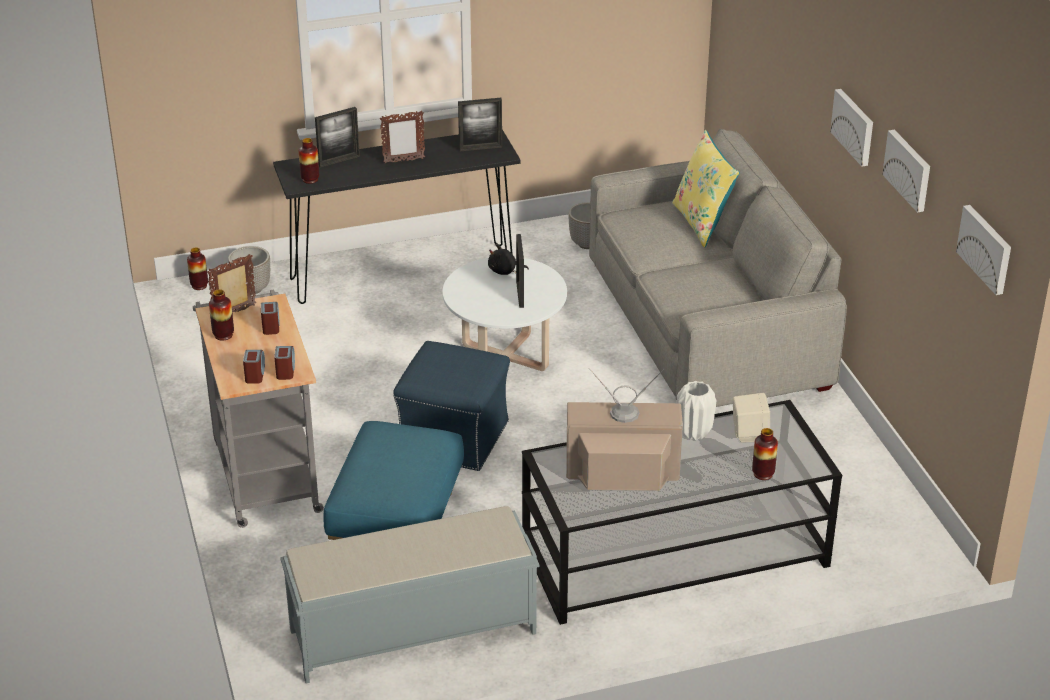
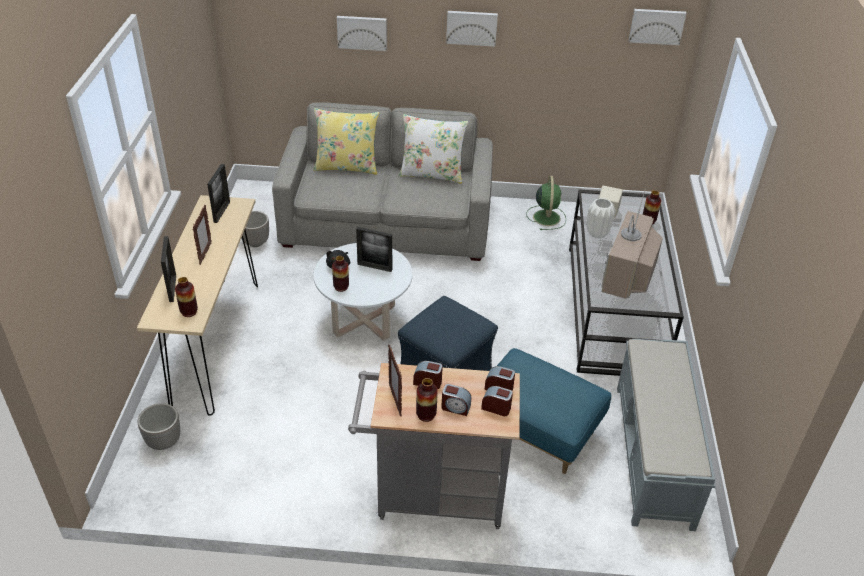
camera: 70 degrees left, 5 degrees up
vase [187,247,208,290] -> vase moved to [332,256,349,292]
black console table [273,130,521,304] -> beige console table [137,195,258,416]
picture [882,130,930,213] -> picture moved to [337,16,387,51]
none -> white pillow [398,114,469,184]
none -> alarm clock [441,384,471,416]
none -> green fan [526,176,566,230]

